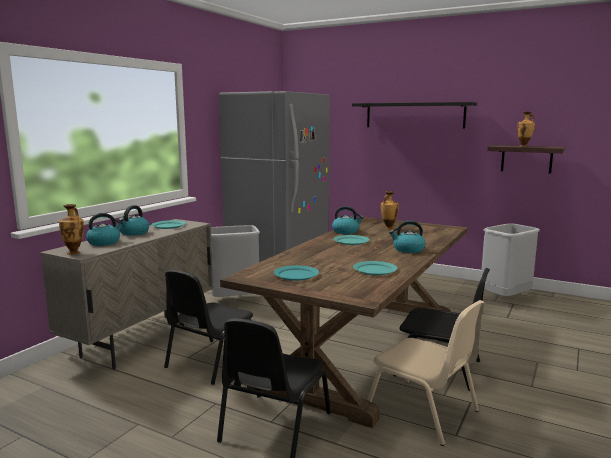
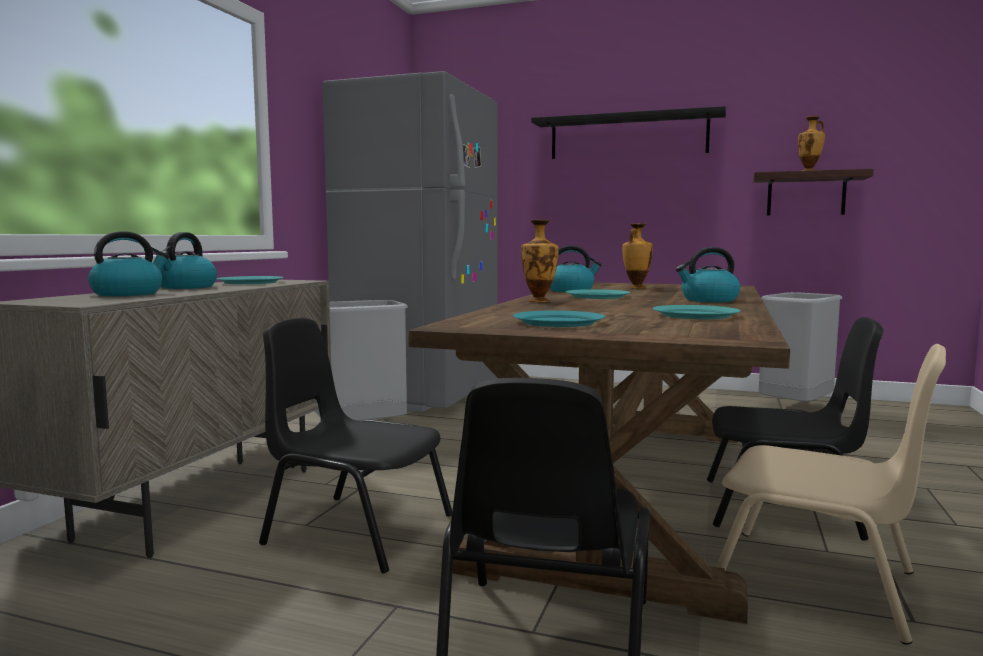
camera: 10 degrees left, 5 degrees down
vase [59,204,84,255] -> vase moved to [521,219,559,302]
black chair [164,270,253,385] -> black chair turned 90 degrees clockwise [259,318,452,573]

